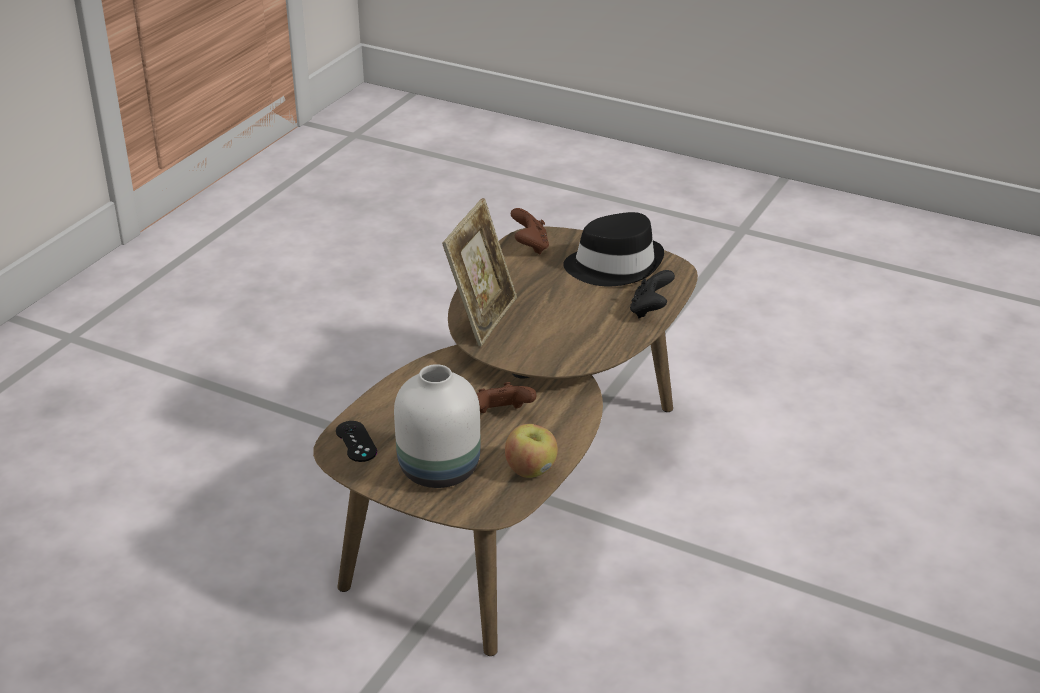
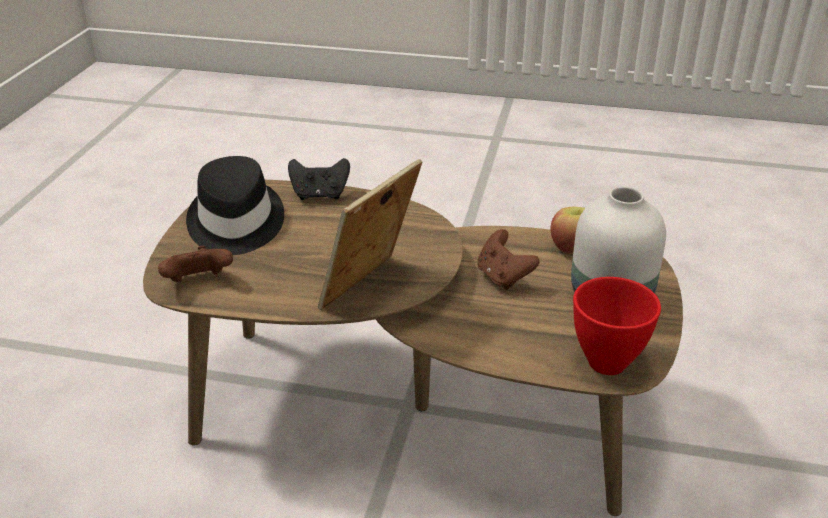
camera: 105 degrees left, 0 degrees up
black game controller [336,421,377,462] -> red bowl [573,277,661,375]
picture frame [442,198,517,346] -> picture frame turned 60 degrees counterclockwise [317,159,422,310]

